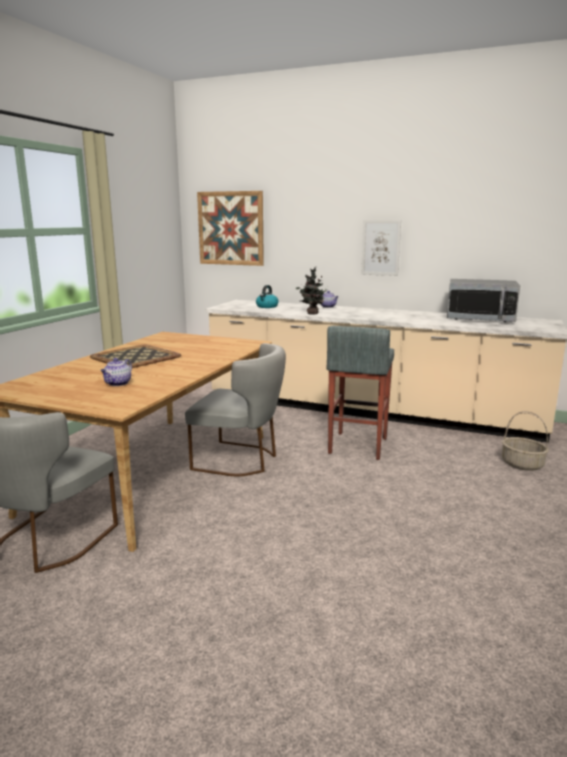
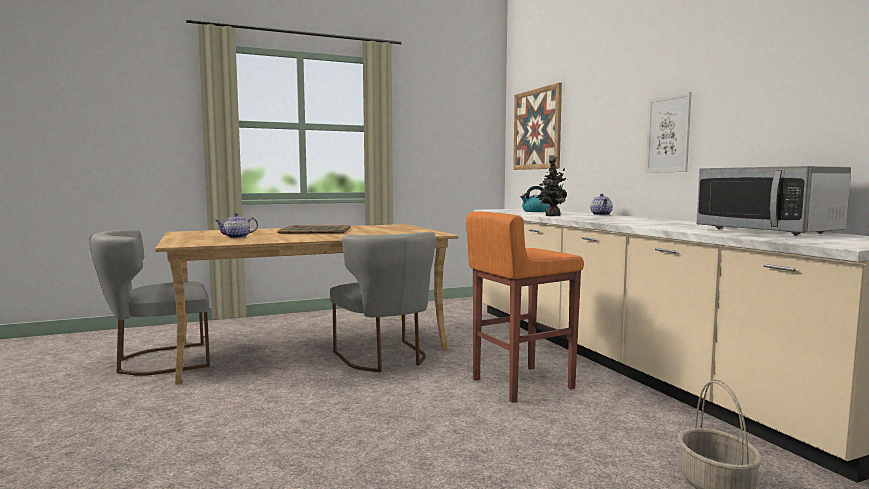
camera: 45 degrees right, 10 degrees down
grey stool [327,326,394,460] -> orange stool [466,211,584,403]

